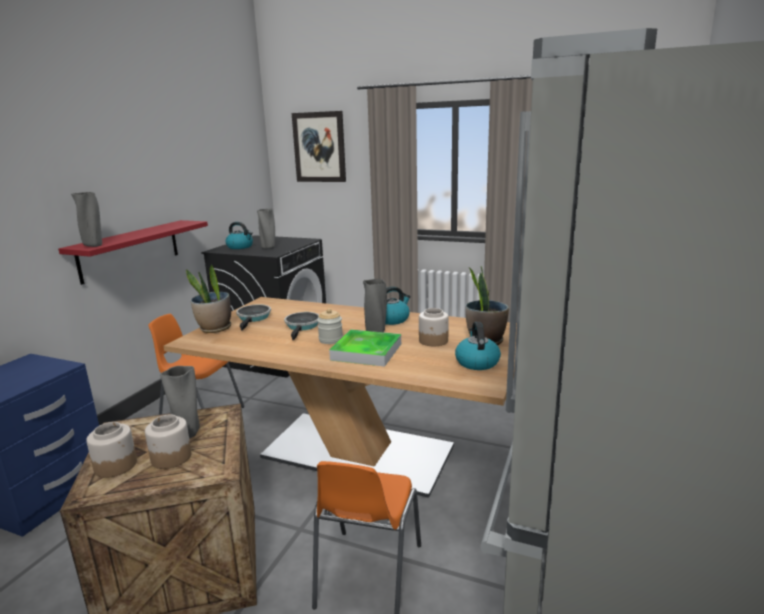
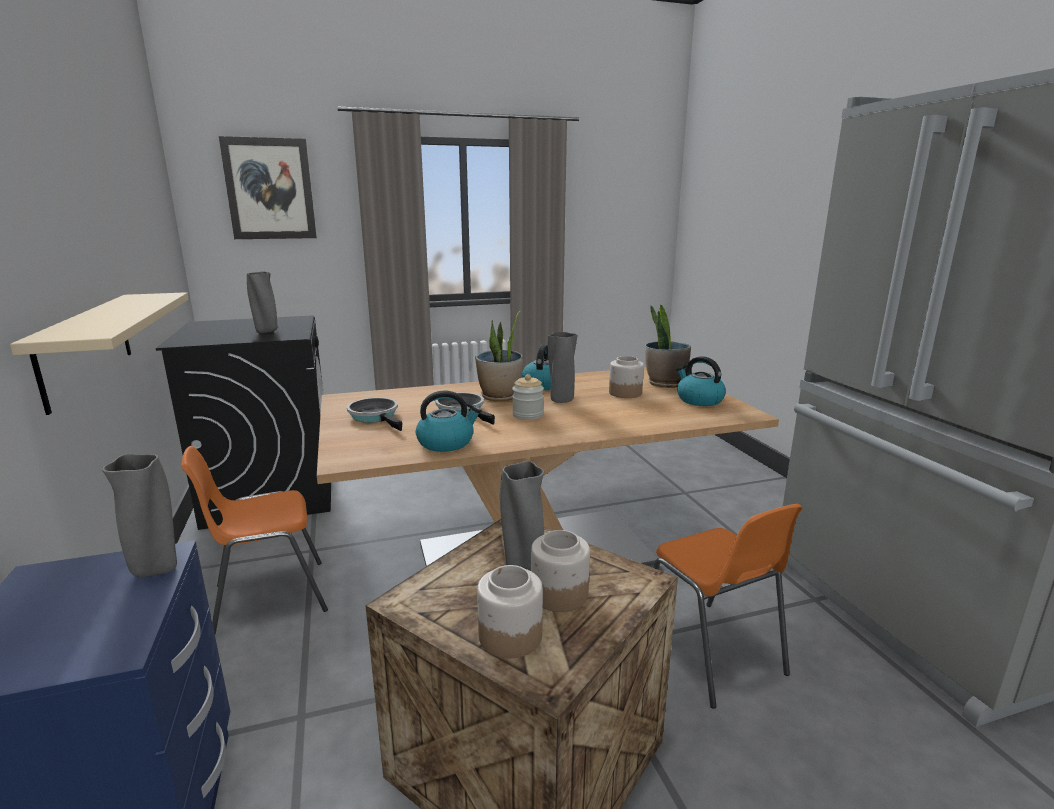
camera: 40 degrees left, 0 degrees up
red shelf [58,220,208,285] -> beige shelf [10,292,189,415]
grey vase [71,192,102,247] -> grey vase moved to [102,454,177,577]
potted plant [186,265,231,333] -> potted plant moved to [475,310,523,401]
kettle [225,222,253,249] -> kettle moved to [416,391,481,452]
tray [329,329,401,367] -> none

